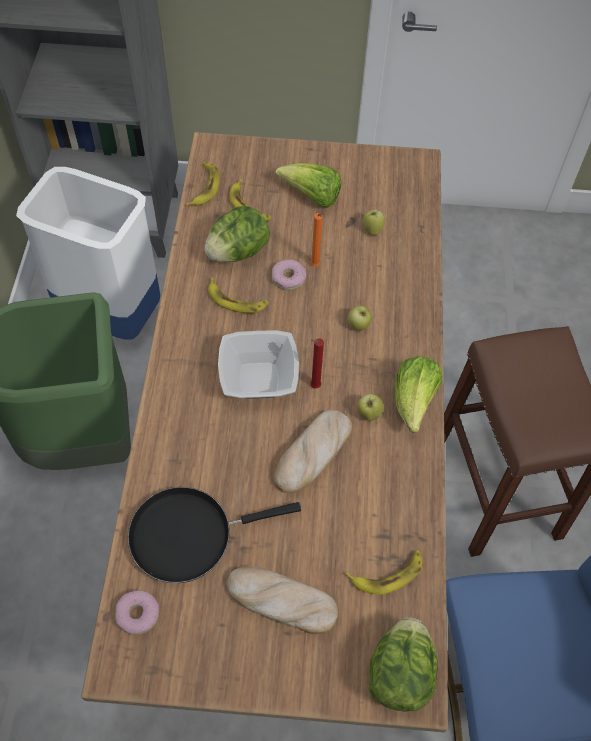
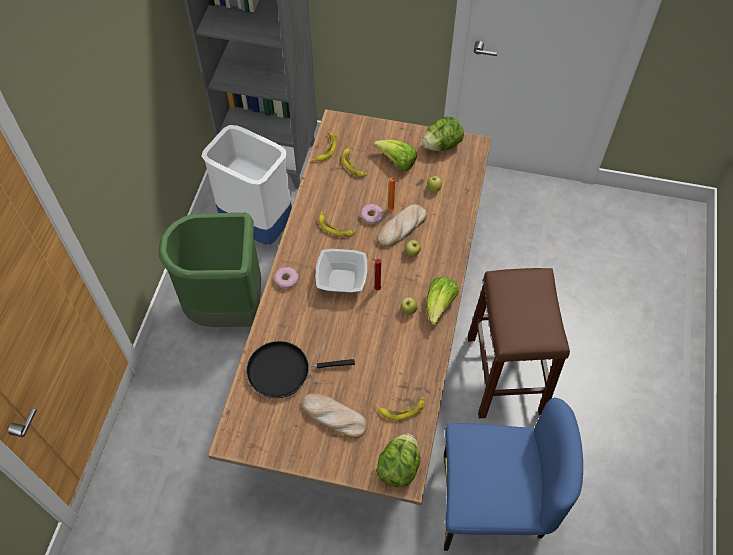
camera: 10 degrees right, 0 degrees up
donut [115,590,159,635] -> donut moved to [274,267,299,289]
lettuce [204,206,270,262] -> lettuce moved to [422,117,464,151]
bread [274,410,352,493] -> bread moved to [376,204,427,247]

